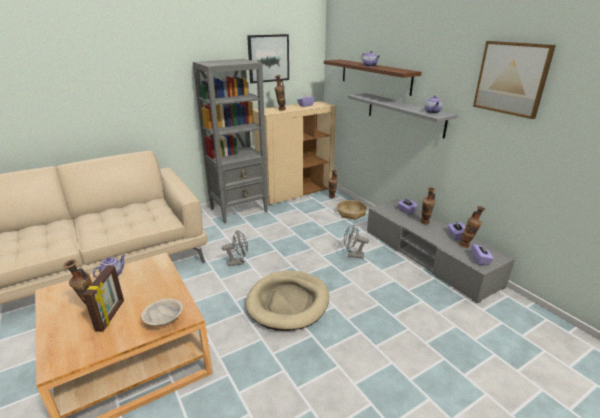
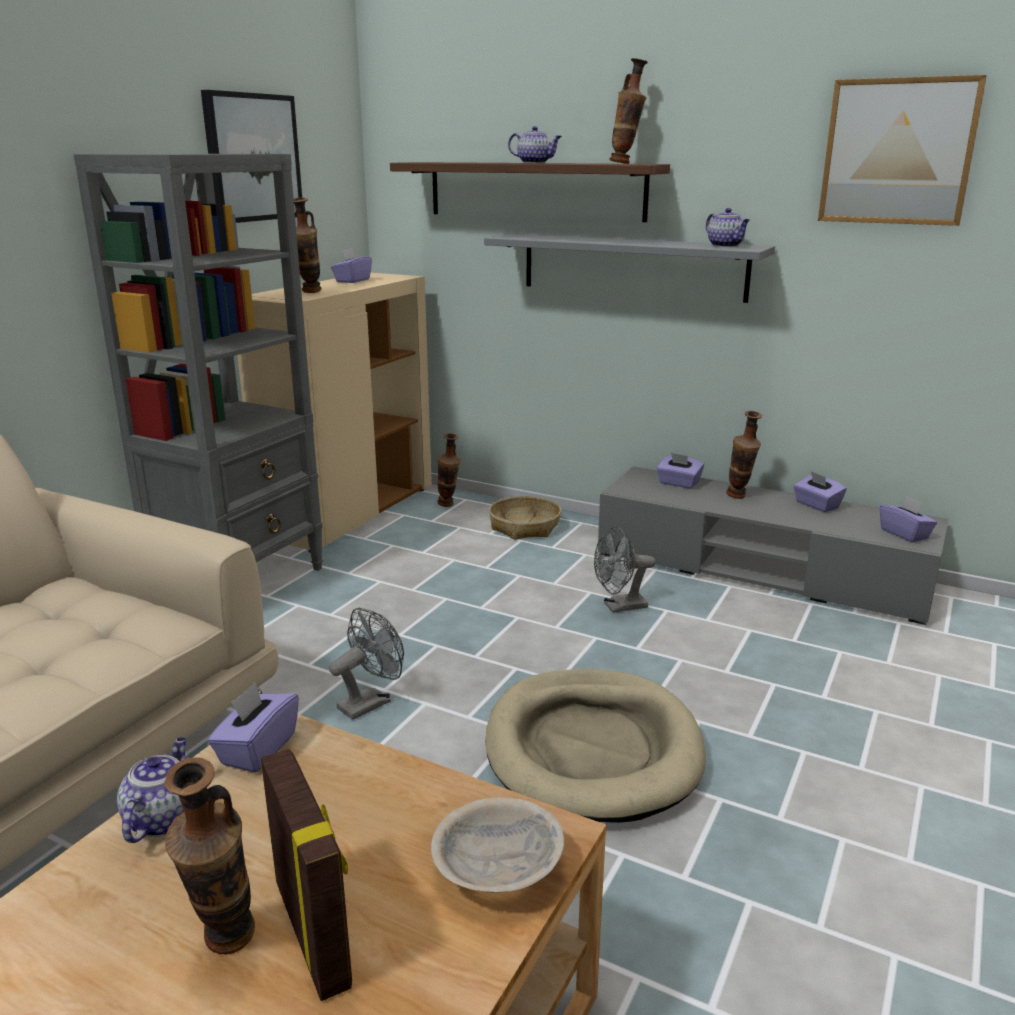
camera: 30 degrees left, 5 degrees down
vase [459,206,486,248] -> vase moved to [610,58,648,164]
none -> purple tissue box [208,683,299,773]

